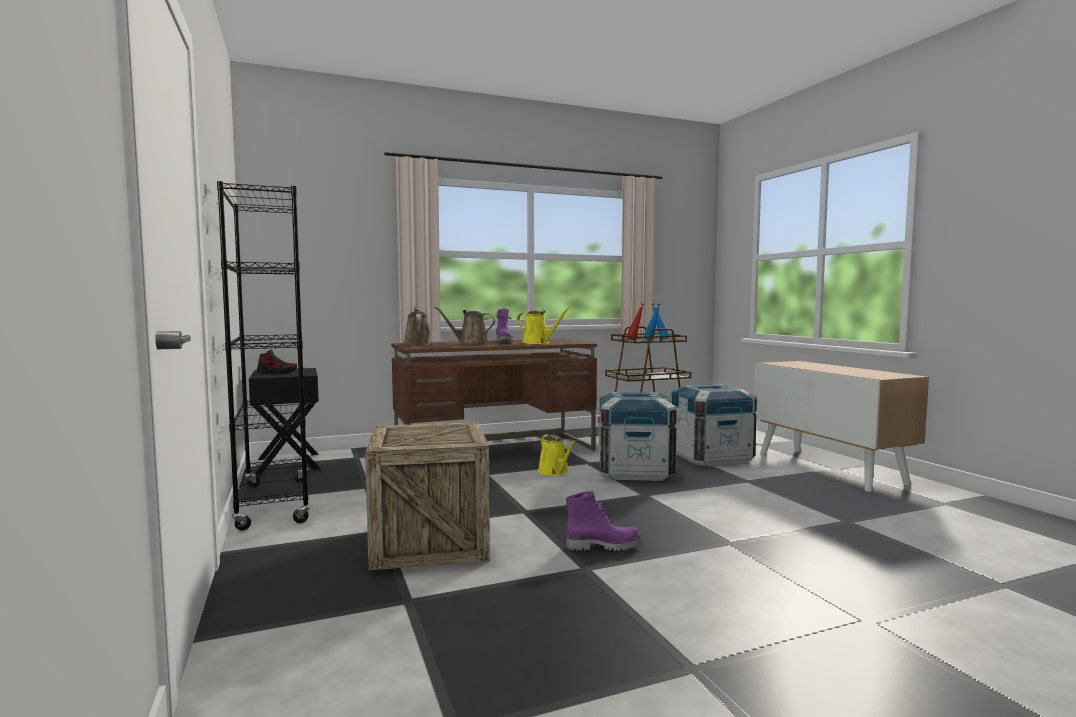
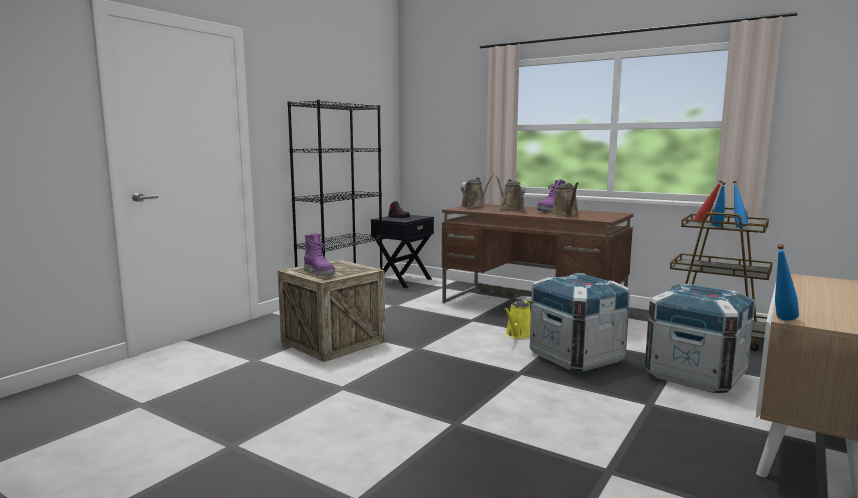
camera: 55 degrees right, 5 degrees up
yellow watering can [517,307,571,344] -> brown watering can [551,182,579,217]
purple boot [566,491,642,551] -> purple boot moved to [304,233,335,276]
none -> blue bottle [775,244,799,320]

